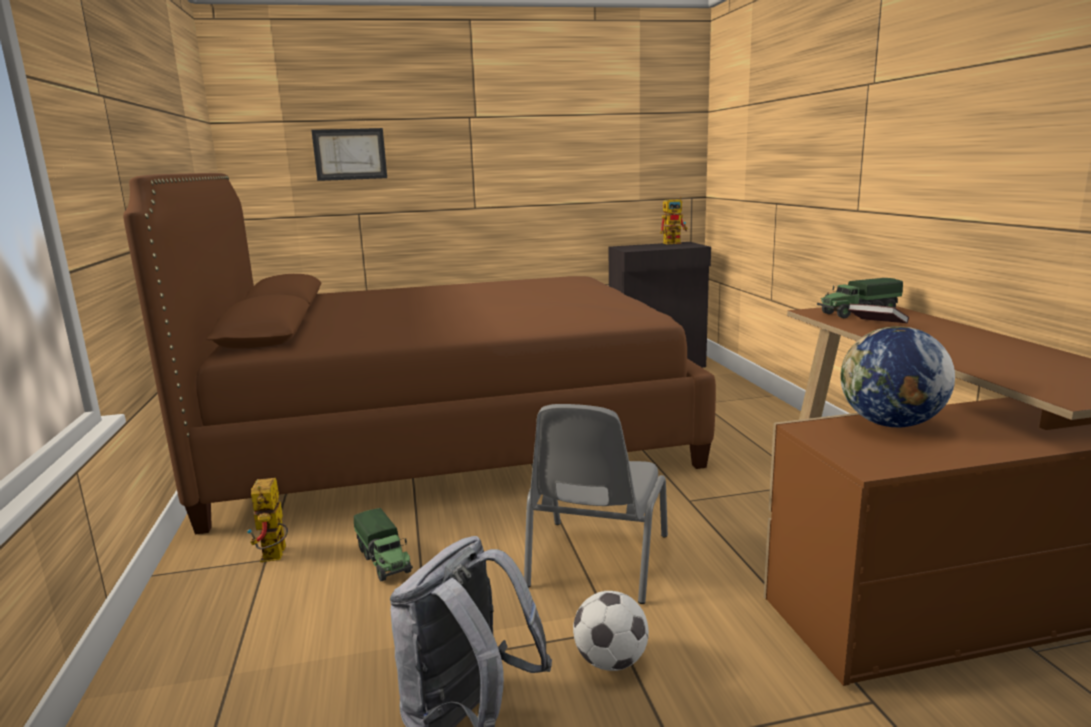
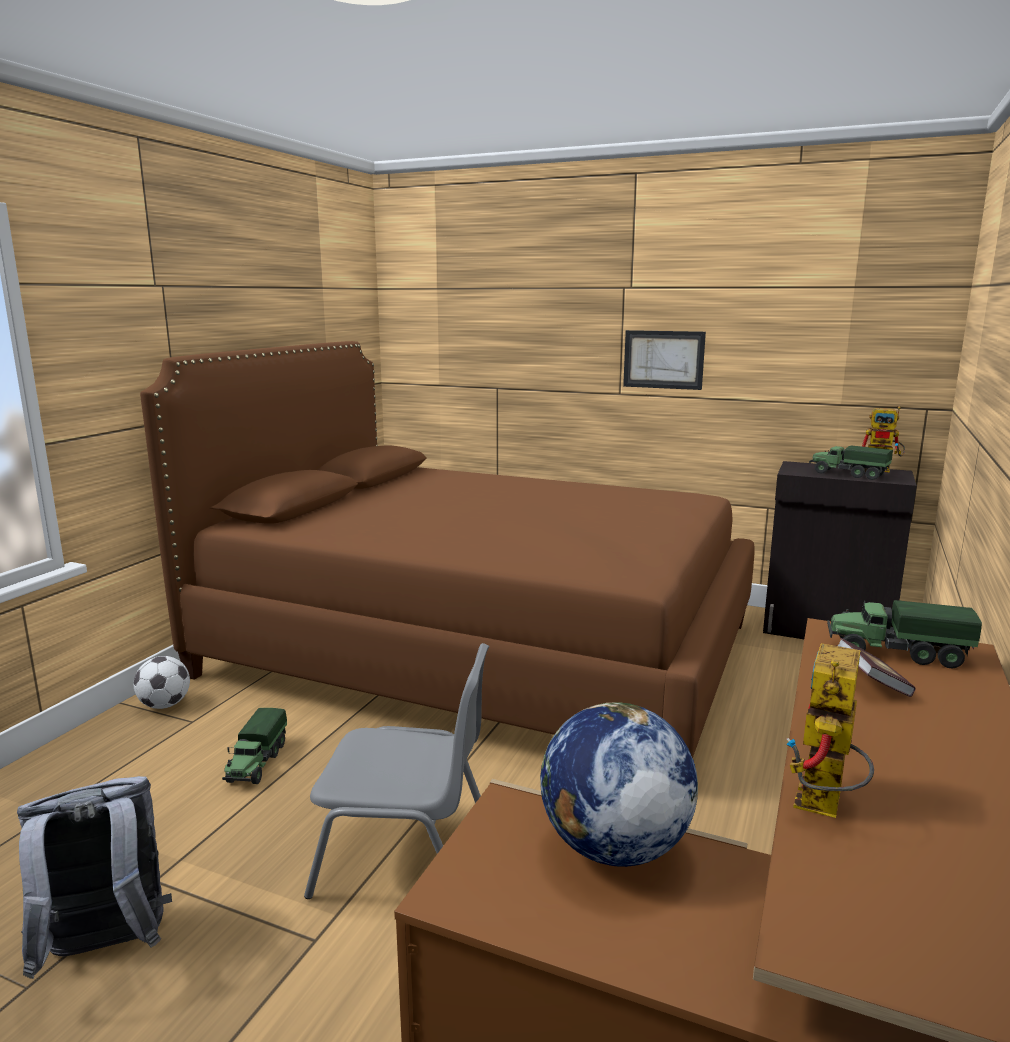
camera: 35 degrees right, 0 degrees up
toy robot [247,478,288,562] -> toy robot moved to [786,643,874,818]
picture [311,128,387,181] -> picture moved to [623,330,706,390]
grey chair [524,404,668,604] -> grey chair turned 135 degrees counterclockwise [304,643,489,899]
football [573,591,649,671] -> football moved to [133,656,190,709]
none -> toy truck [809,445,893,480]

